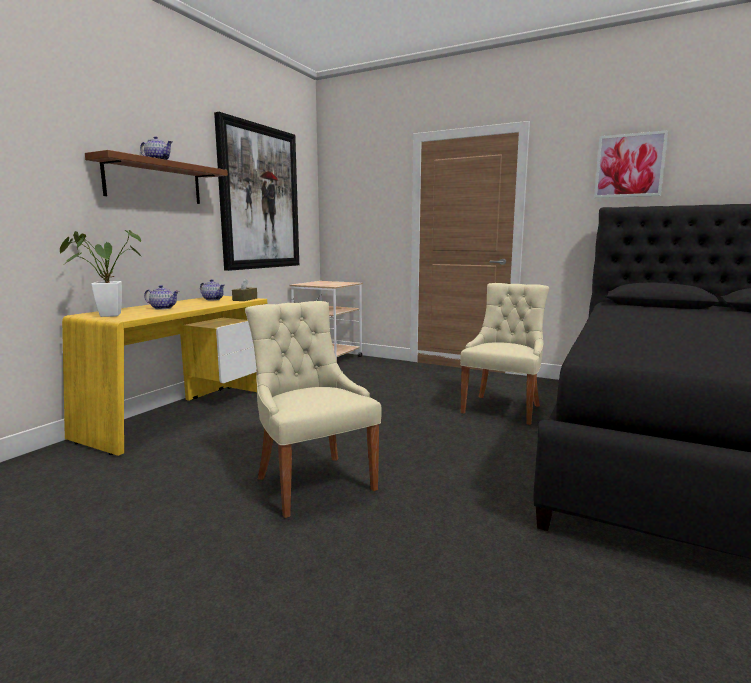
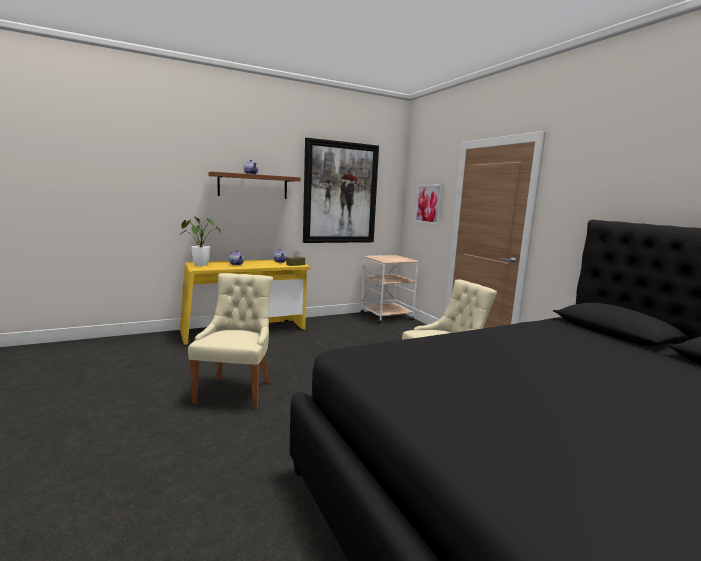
camera: 35 degrees right, 0 degrees up
picture [594,130,668,198] -> picture moved to [415,185,443,225]

